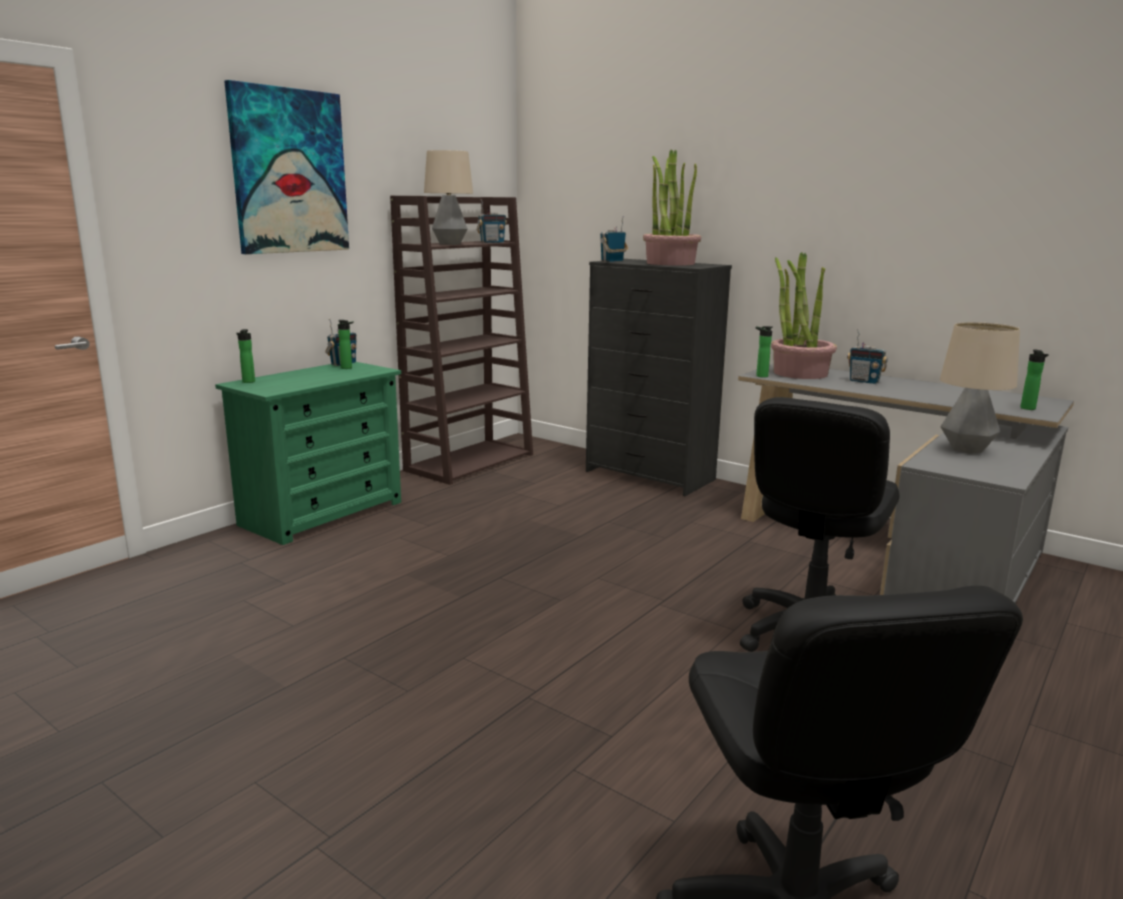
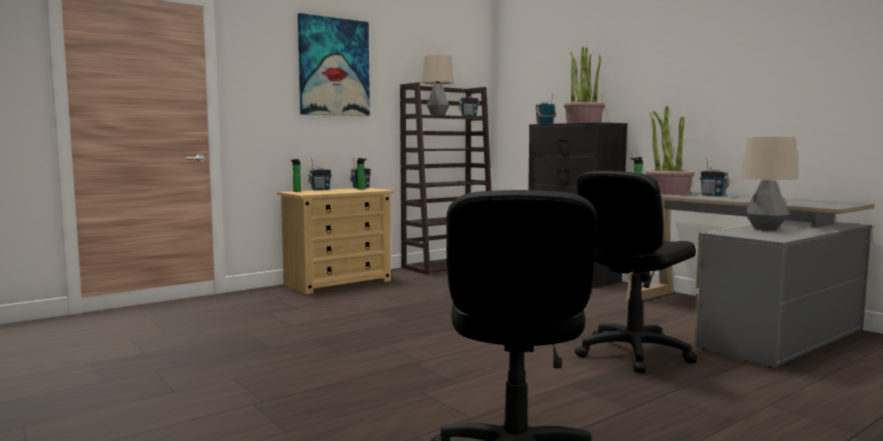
camera: 15 degrees right, 10 degrees down
green dresser [215,362,401,545] -> beige dresser [277,188,394,294]
bottle [1020,349,1049,410] -> none
none -> radio [308,159,332,190]

